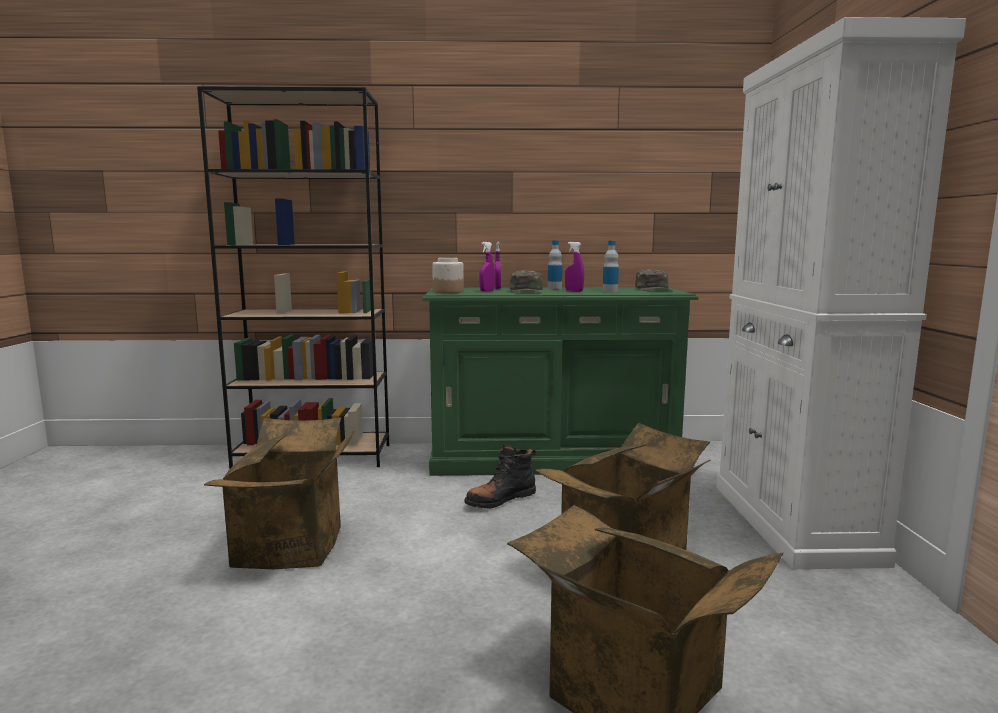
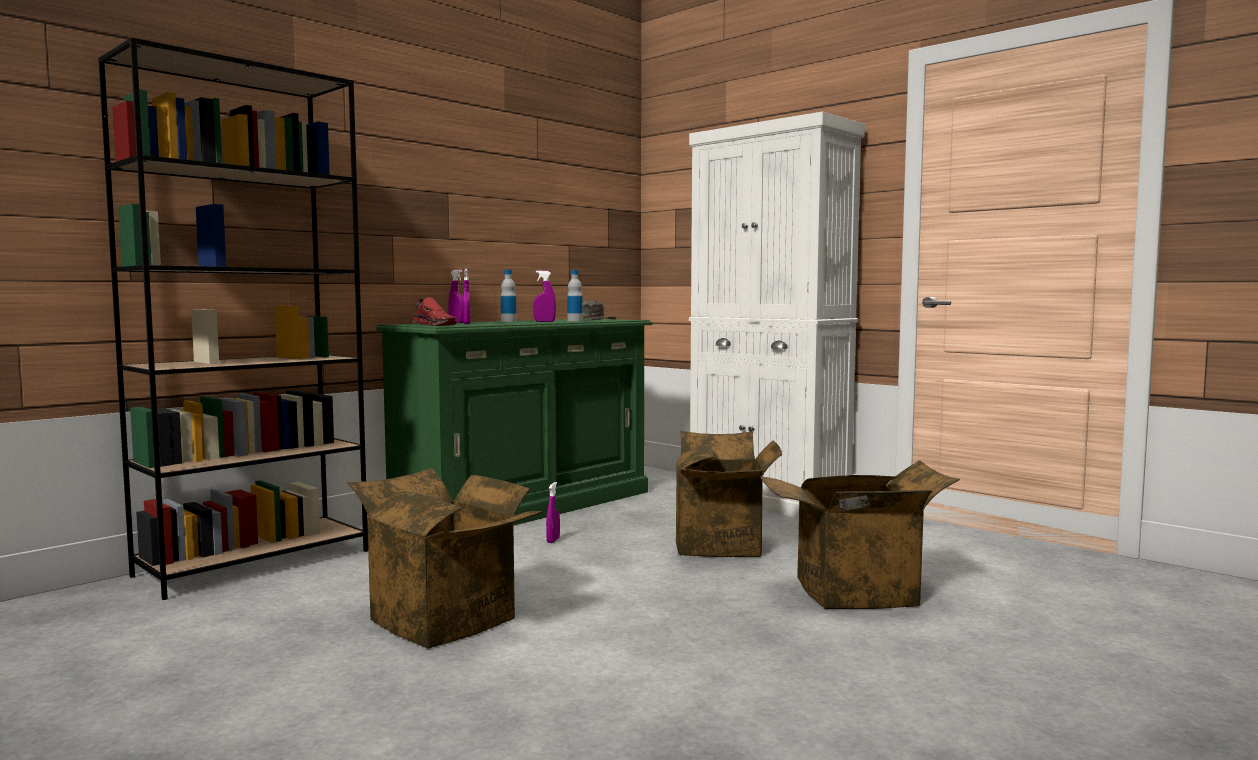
camera: 45 degrees left, 5 degrees down
jar [432,258,464,293] -> red shoe [413,297,456,326]
black boot [465,445,536,509] -> purple spray bottle [546,482,560,543]
green cap [510,270,543,293] -> none

